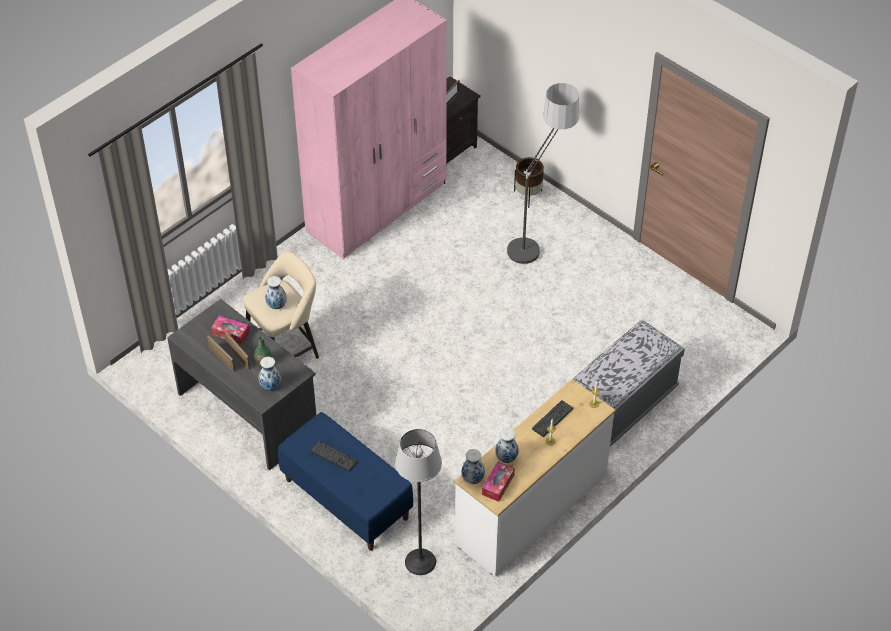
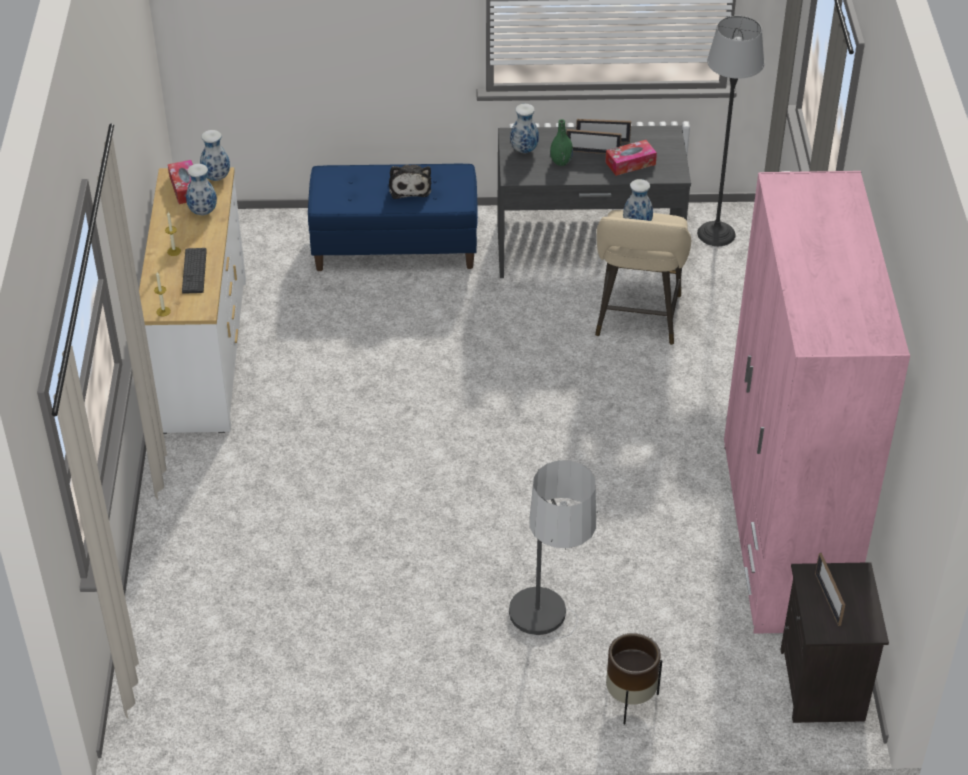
camera: 135 degrees right, 5 degrees down
keyboard [311,441,357,472] -> plush toy [389,165,431,199]
floor lamp [395,429,442,575] -> floor lamp moved to [697,16,764,246]
grey bench [573,320,685,447] -> none

